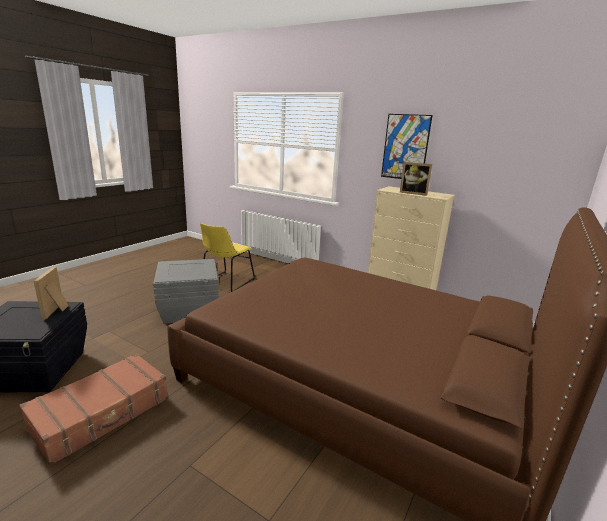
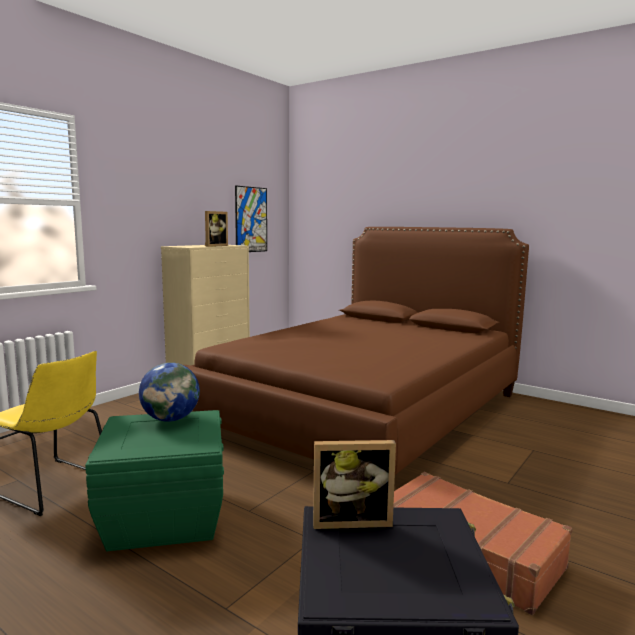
camera: 85 degrees left, 10 degrees down
grey storage box [153,259,220,324] -> green storage box [85,410,224,551]
picture [381,114,433,179] -> picture moved to [235,185,267,252]
none -> globe [139,362,200,422]

